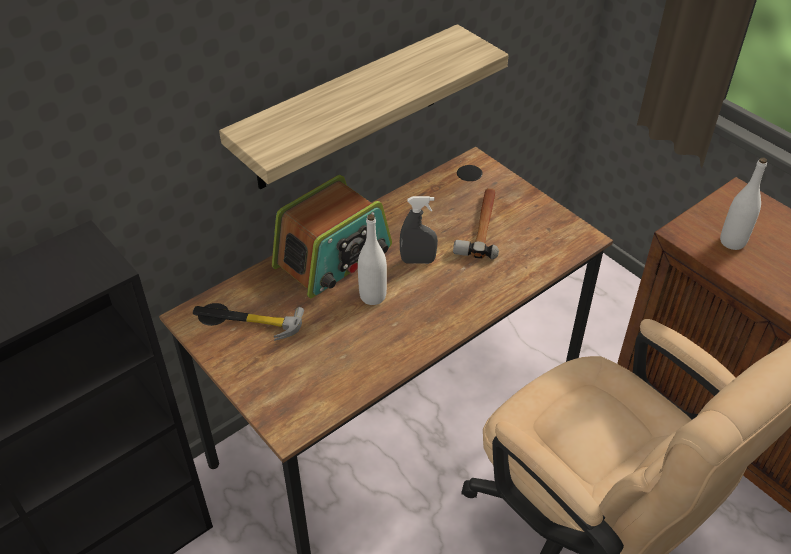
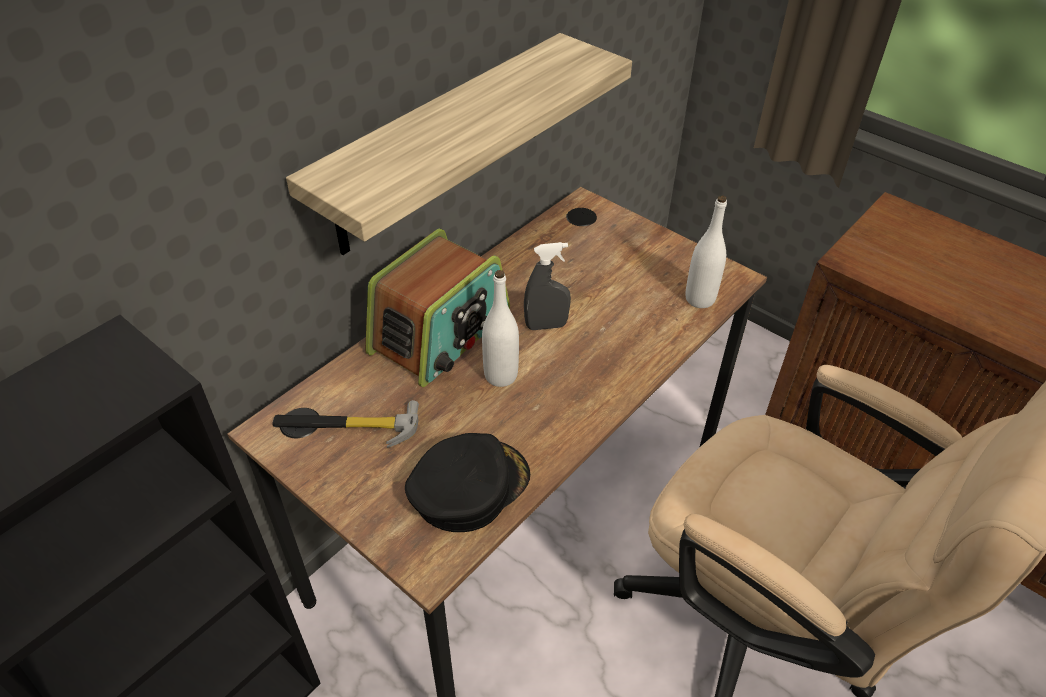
camera: 10 degrees left, 0 degrees up
hammer [453,188,499,259] -> none
white bottle [720,158,767,250] -> white bottle moved to [685,195,727,308]
none -> black cap [405,433,530,532]

